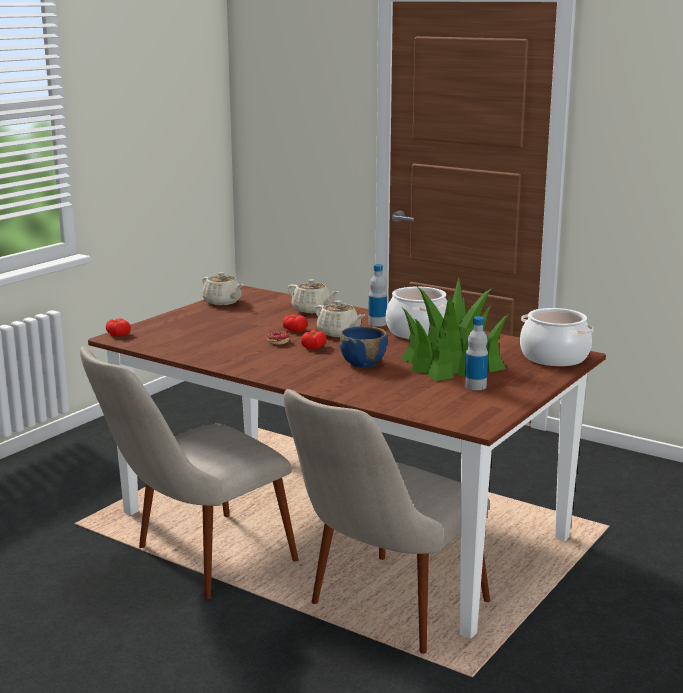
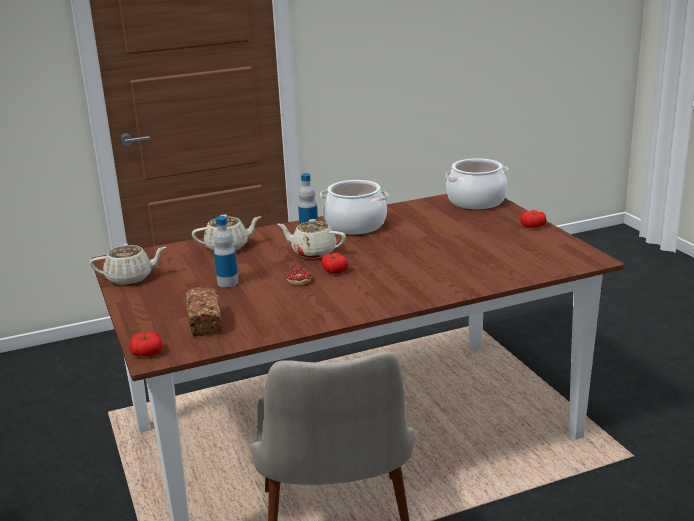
camera: 55 degrees left, 5 degrees up
tomato [283,314,308,332] -> tomato moved to [520,210,547,228]
beige chair [283,389,490,654] -> none
beige teapot [315,300,365,337] -> beige teapot turned 150 degrees counterclockwise [277,219,346,259]
blue bowl [340,326,387,368] -> none
potted plant [401,278,509,381] -> none
bottle [465,316,488,390] -> bottle moved to [214,216,239,287]
none -> bread [186,287,222,336]

